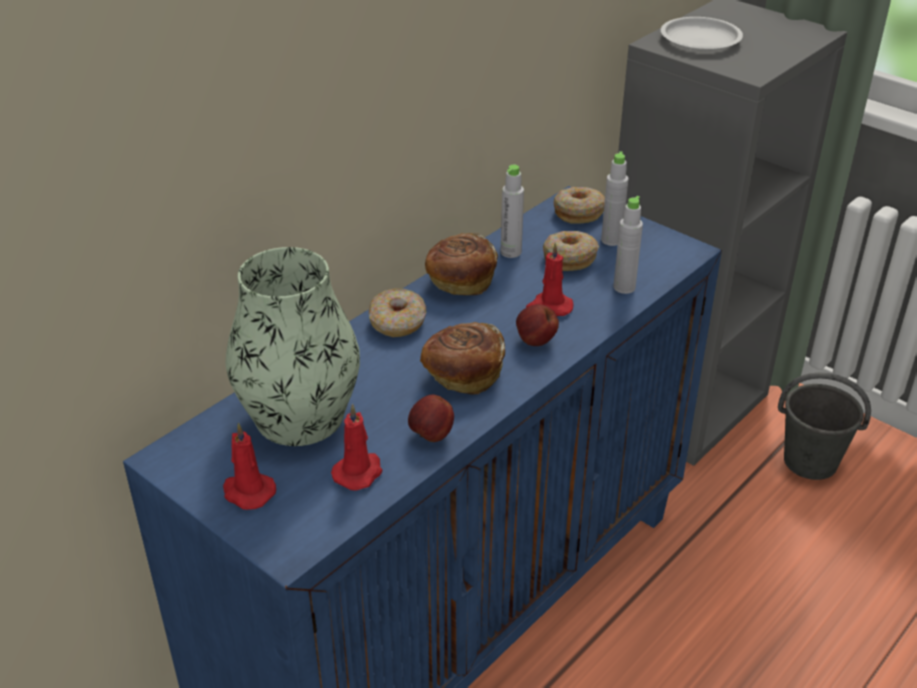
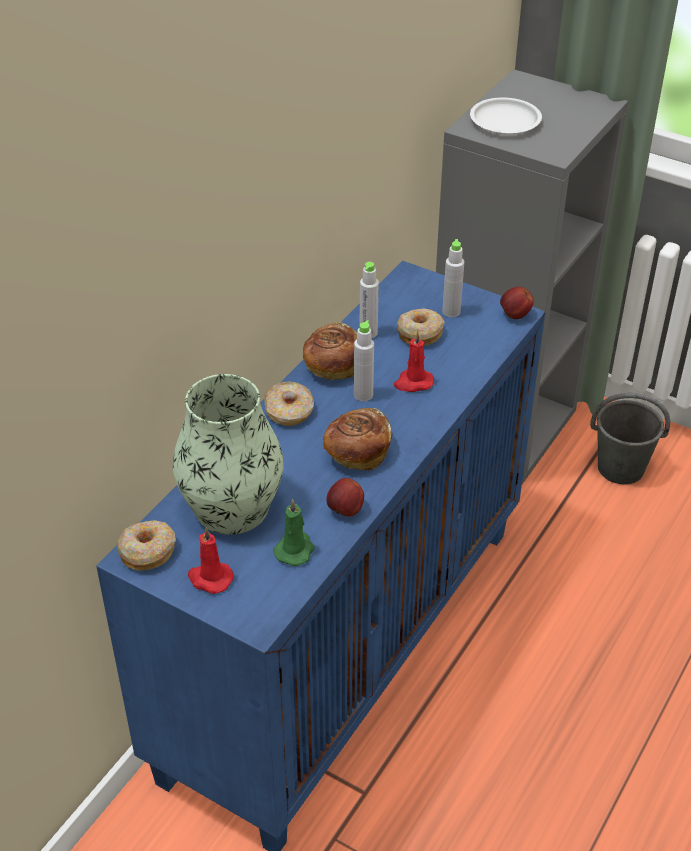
camera: 10 degrees left, 5 degrees up
red candle [331,404,383,491] -> green candle [273,499,315,566]
apple [516,304,559,346] -> apple moved to [500,287,534,319]
donut [554,187,605,224] -> donut moved to [117,520,176,571]
grey bottle [613,196,643,294] -> grey bottle moved to [354,320,374,401]

